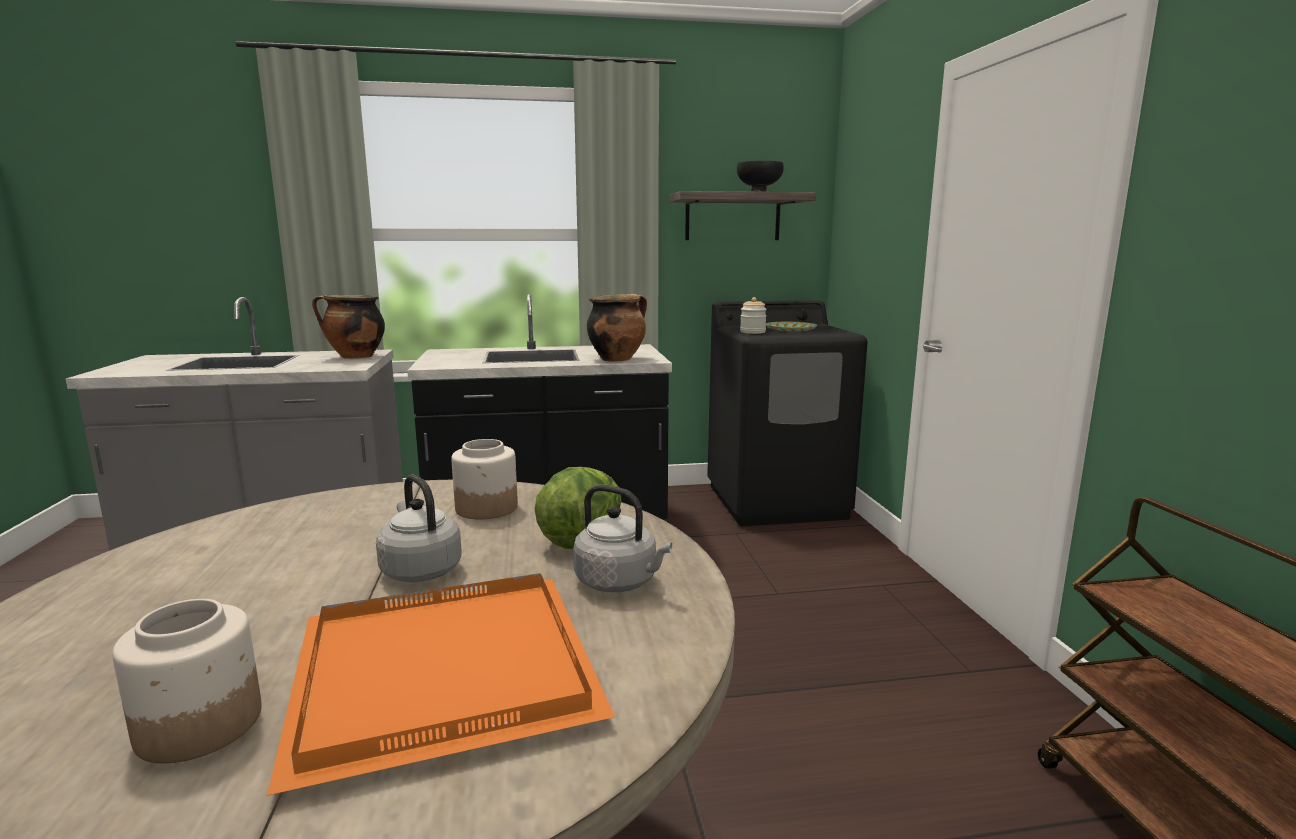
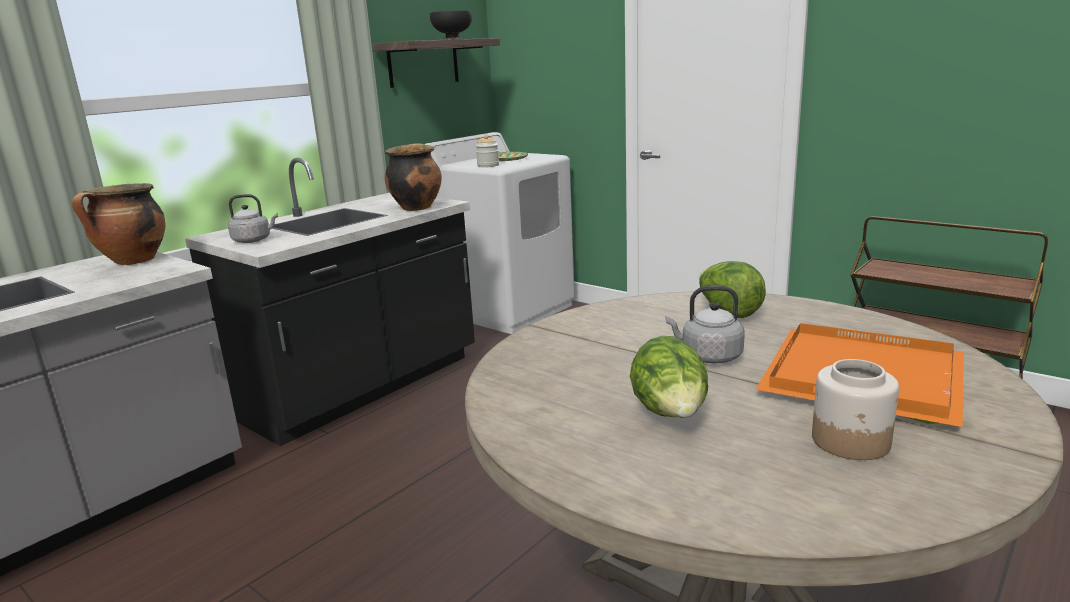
camera: 40 degrees left, 5 degrees up
jar [451,439,518,520] -> none
grey kettle [573,484,672,592] -> grey kettle moved to [228,194,278,243]
black washing machine [707,300,868,526] -> white washing machine [425,132,575,334]
none -> lettuce [630,336,708,418]

